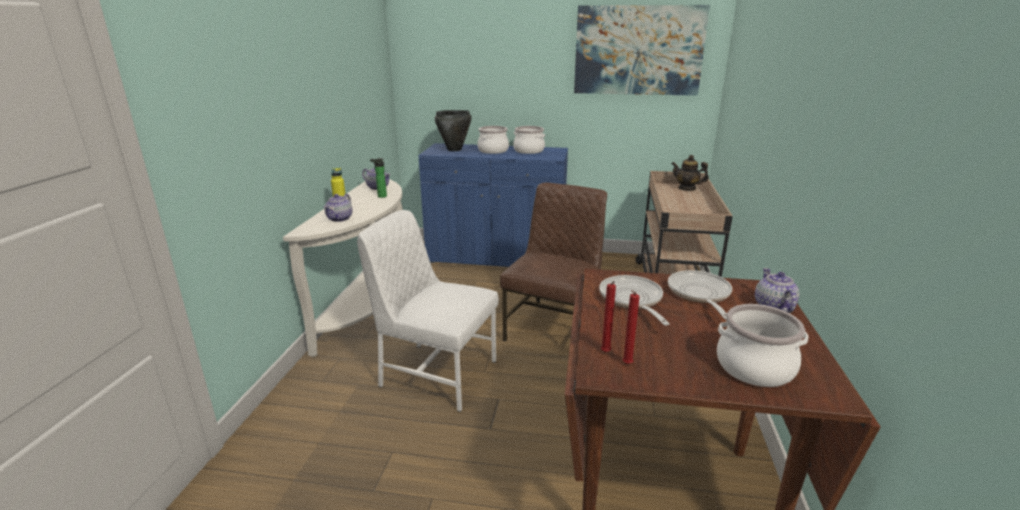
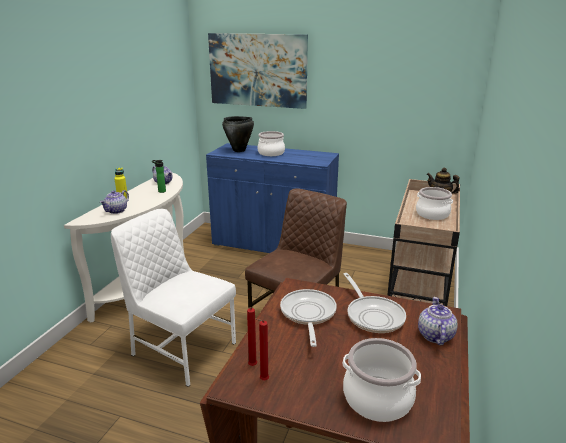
camera: 10 degrees right, 0 degrees up
cooking pot [513,126,545,154] -> cooking pot moved to [416,187,453,220]
picture [574,5,710,96] -> picture moved to [208,33,308,109]
frying pan [668,270,732,319] -> frying pan turned 150 degrees clockwise [344,273,406,333]

